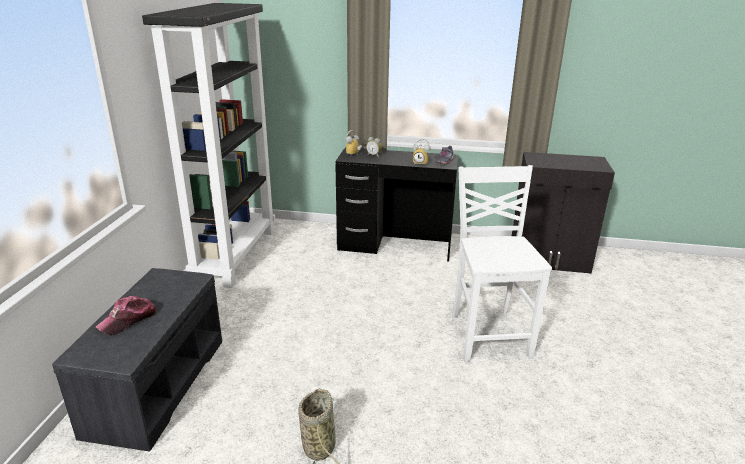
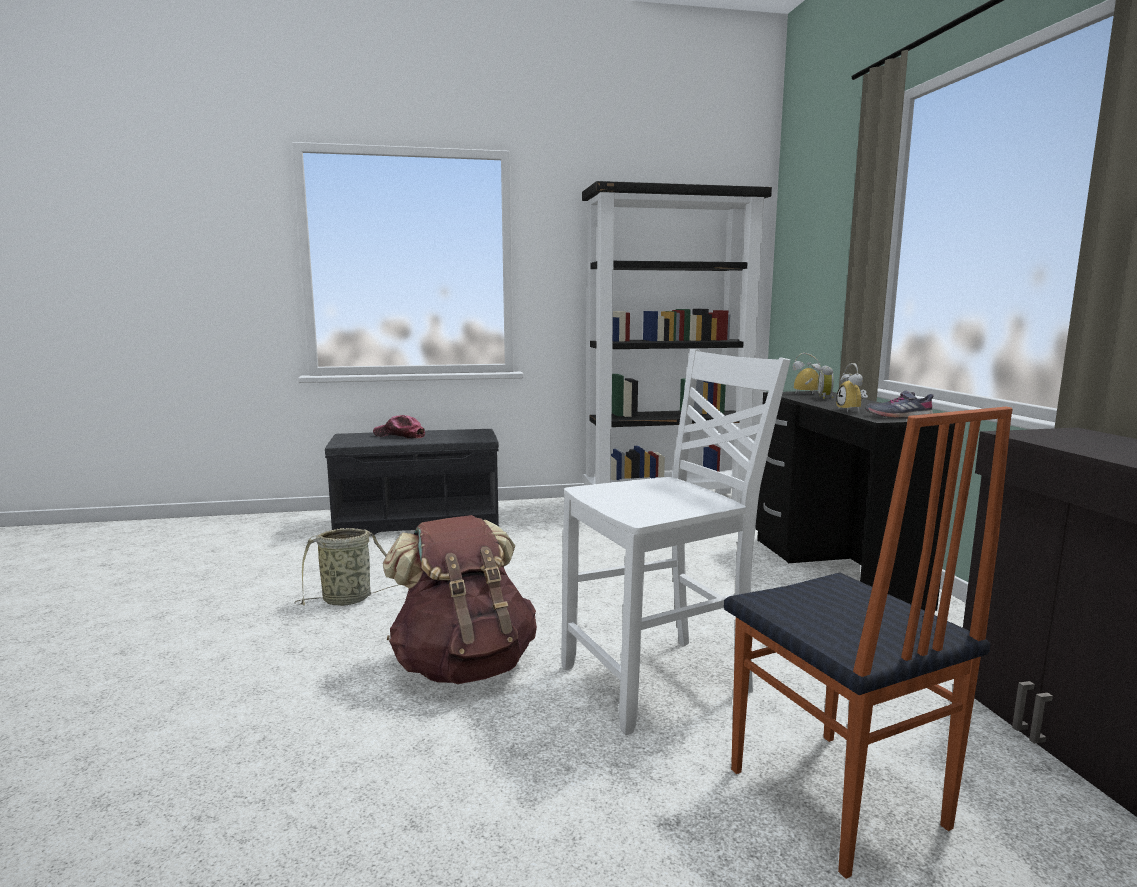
camera: 70 degrees right, 15 degrees down
none -> brown backpack [383,515,537,684]
none -> chair [724,407,1013,879]

